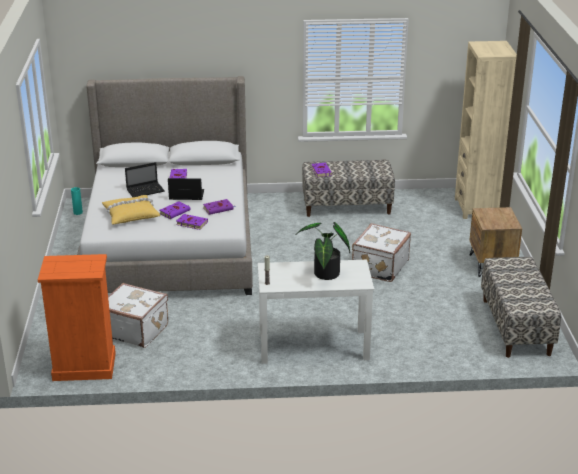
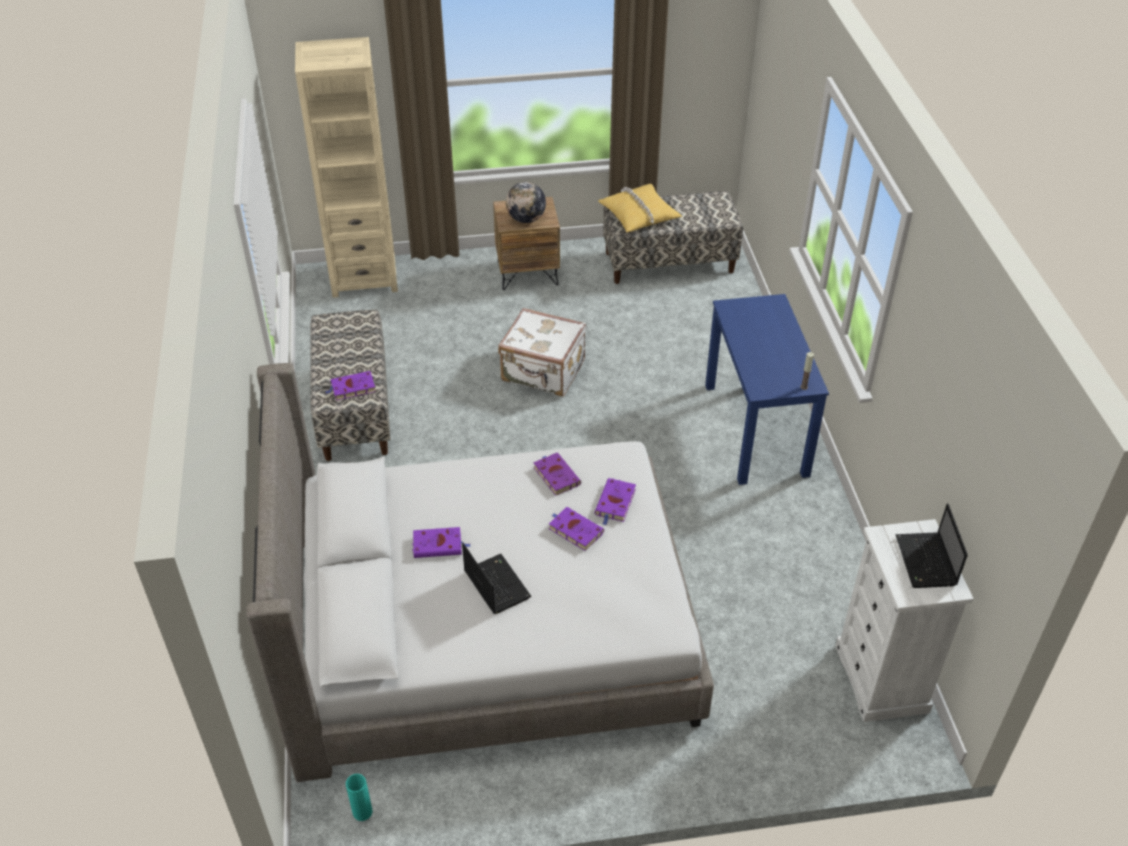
camera: 95 degrees left, 15 degrees up
orange dresser [38,254,116,381] -> white dresser [835,519,973,722]
yellow pillow [102,195,160,224] -> yellow pillow moved to [598,184,682,232]
white suitcase [108,283,168,348] -> none
laptop [168,178,204,200] -> laptop moved to [895,503,968,588]
white desk [258,260,374,364] -> blue desk [705,294,829,485]
potted plant [296,222,350,280] -> none
none -> globe [506,182,546,223]

